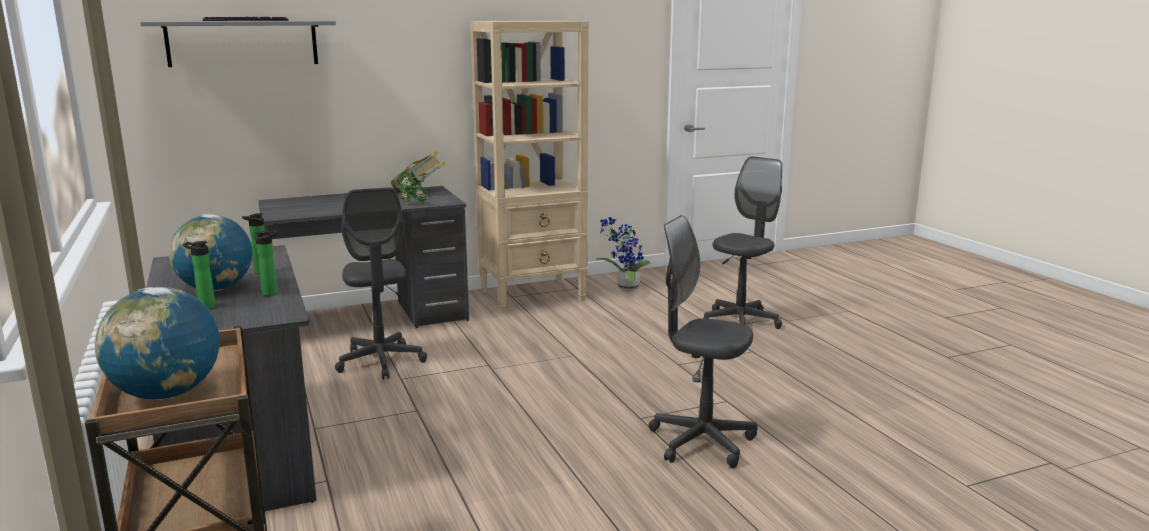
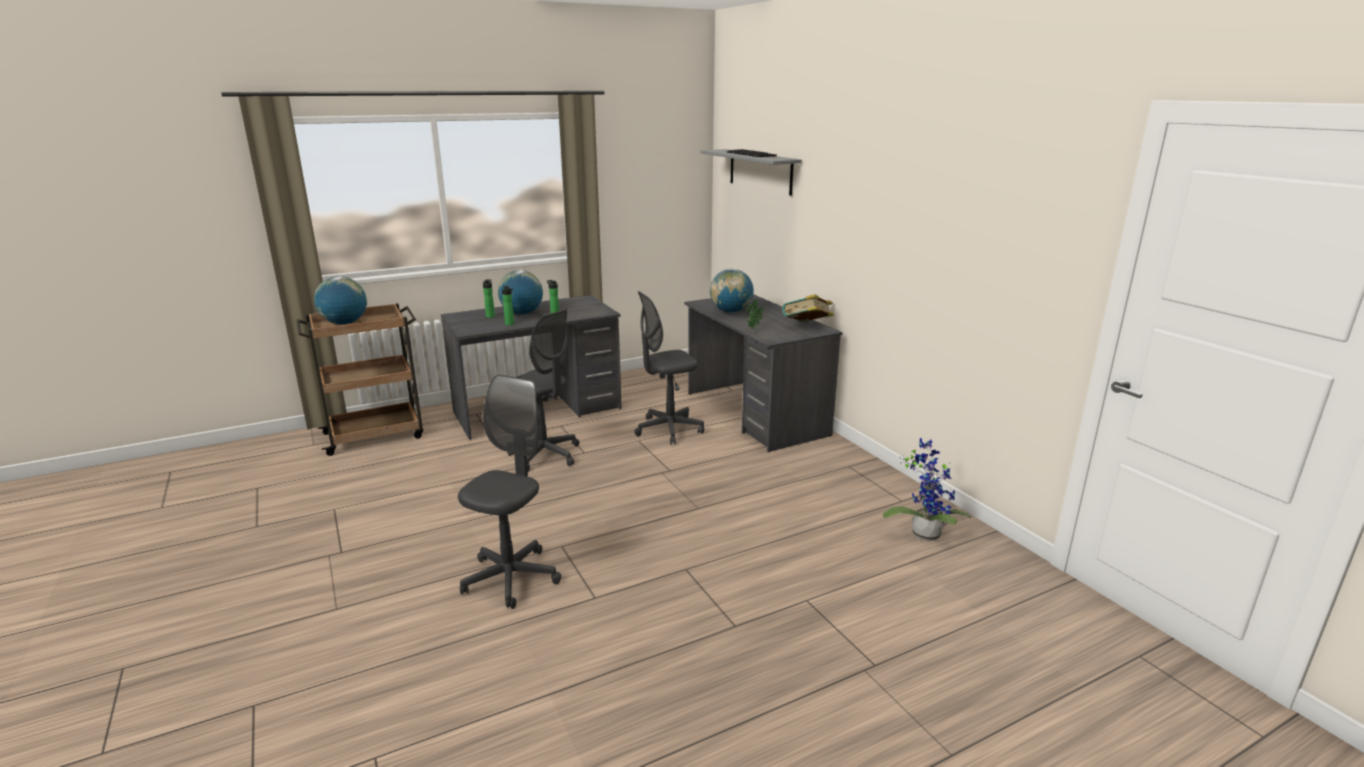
camera: 85 degrees right, 5 degrees up
beige bookcase [470,21,589,312] -> none
grey office chair [703,156,782,329] -> grey office chair moved to [507,309,579,472]
none -> globe [710,269,754,313]

